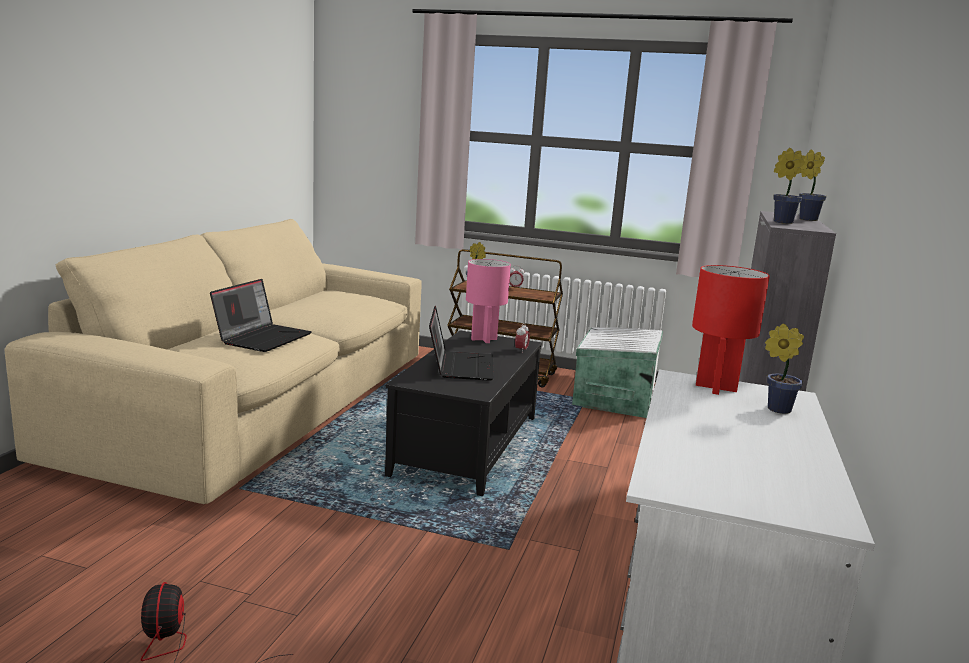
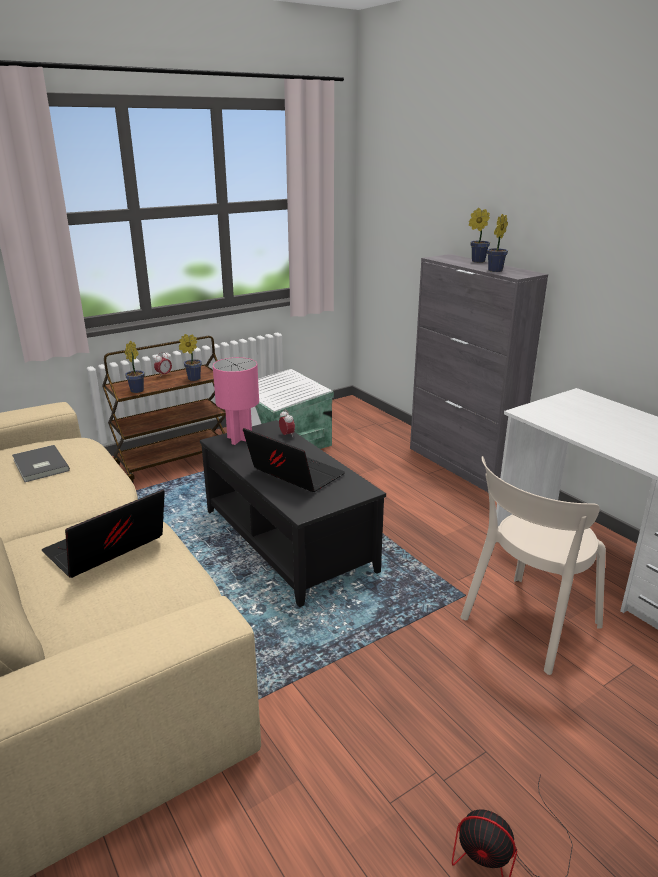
camera: 50 degrees left, 10 degrees up
laptop [210,279,312,352] -> laptop turned 105 degrees counterclockwise [42,489,165,578]
red table lamp [692,265,770,395] -> none
potted plant [765,323,804,414] -> potted plant moved to [179,334,202,381]
none -> grey book [12,445,70,482]
none -> beige chair [460,456,606,675]

